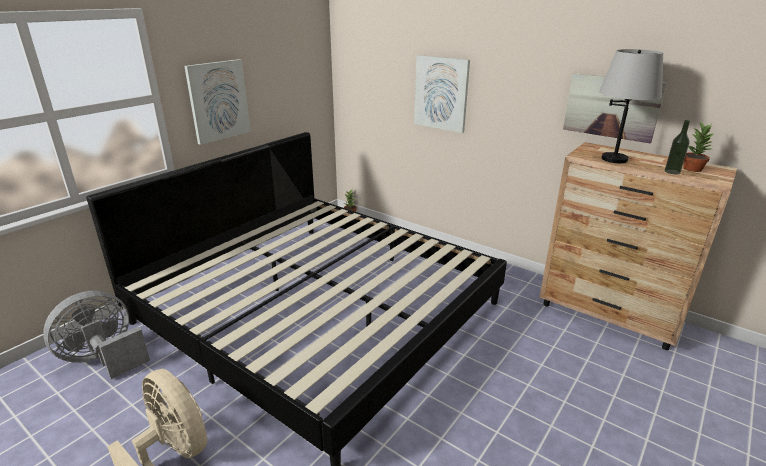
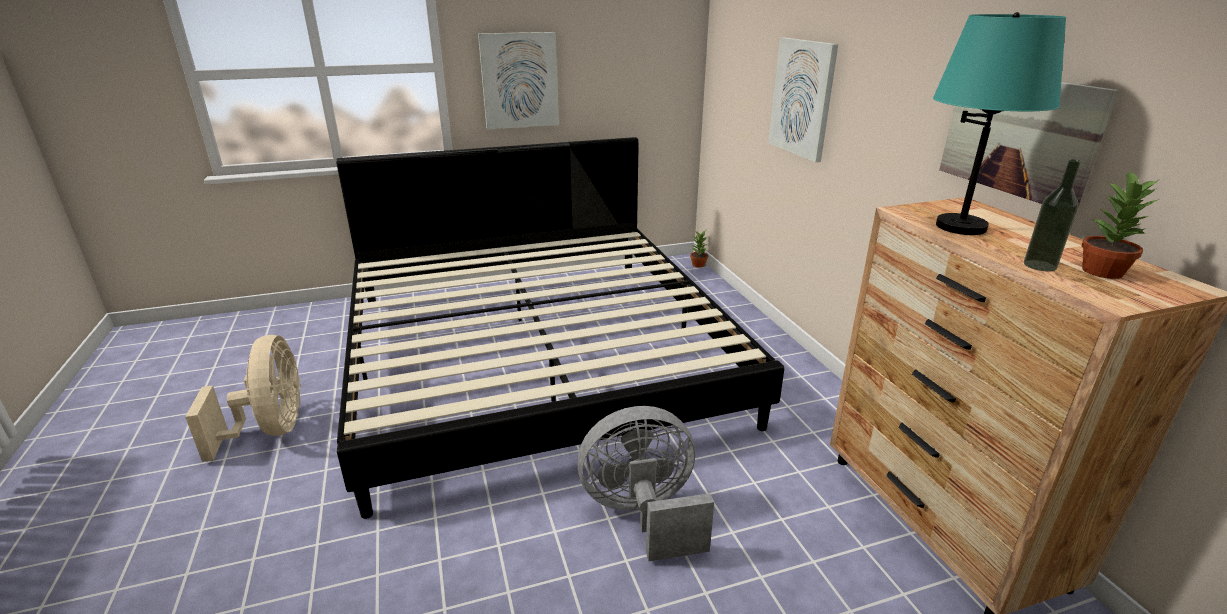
camera: 35 degrees right, 0 degrees up
grey fan [44,291,150,379] -> grey fan moved to [578,406,714,561]
grey table lamp [599,49,663,163] -> turquoise table lamp [933,12,1066,235]

